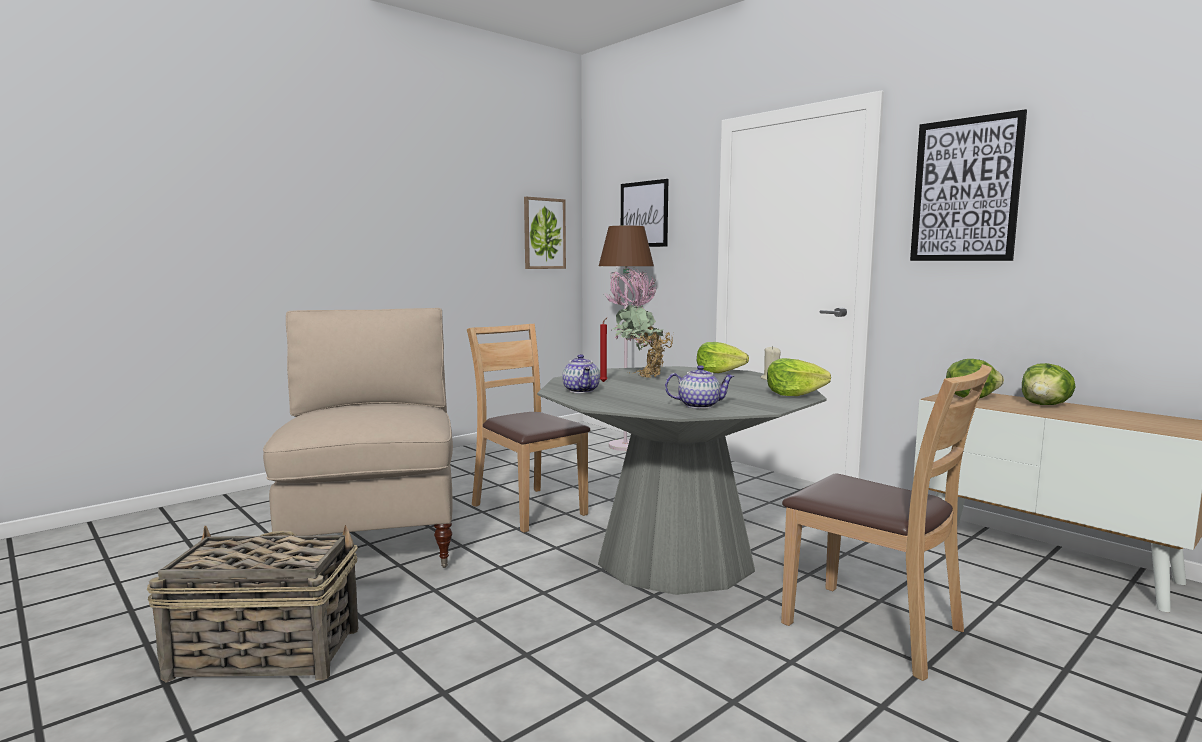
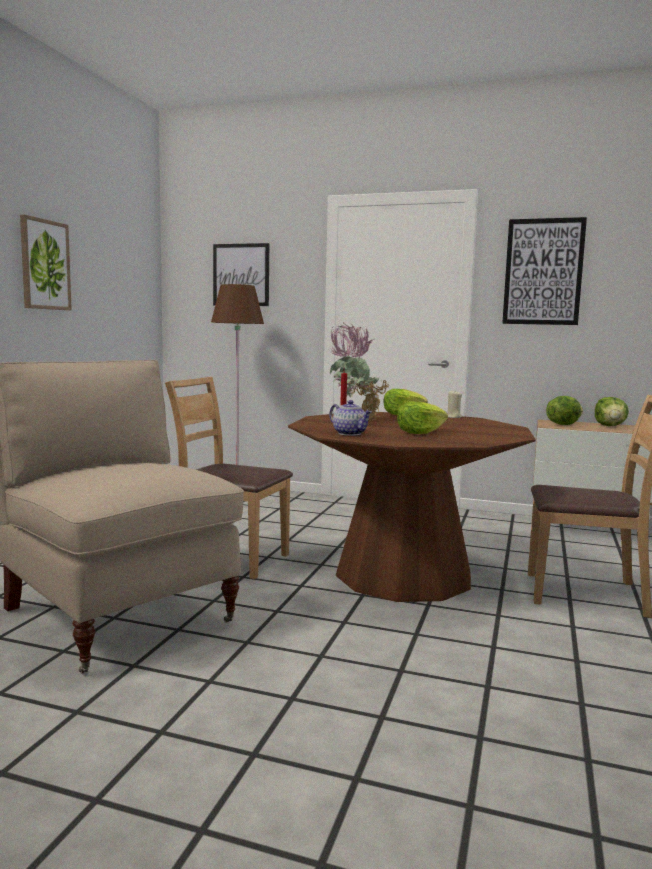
camera: 30 degrees left, 0 degrees up
basket [147,525,358,683] -> none
picture [524,197,566,269] -> picture moved to [20,215,72,310]
grey dining table [537,366,827,595] -> brown dining table [288,412,536,602]
teapot [665,365,734,409] -> none
lettuce [767,358,831,396] -> lettuce moved to [397,401,448,434]

